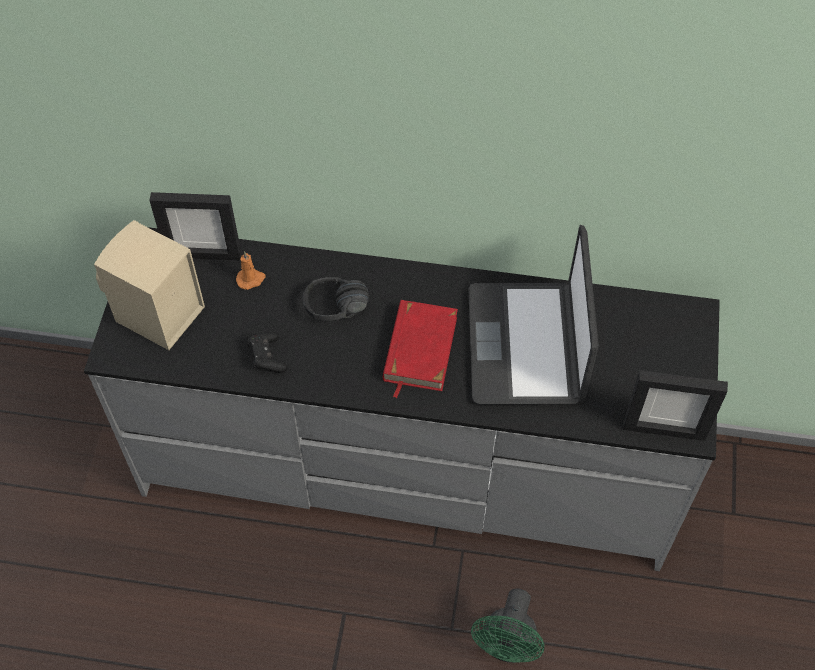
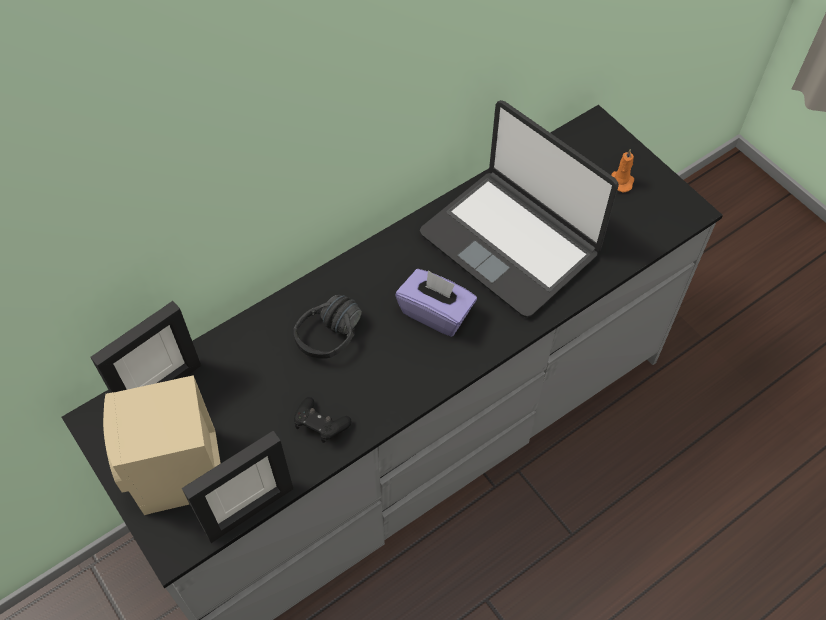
camera: 45 degrees left, 0 degrees up
orange candle [236,251,266,290] -> orange candle moved to [611,149,634,192]
red book [383,300,458,399] -> purple tissue box [396,269,477,337]
green fan [471,588,544,663] -> none
picture frame [623,370,728,441] -> picture frame moved to [182,431,293,543]

